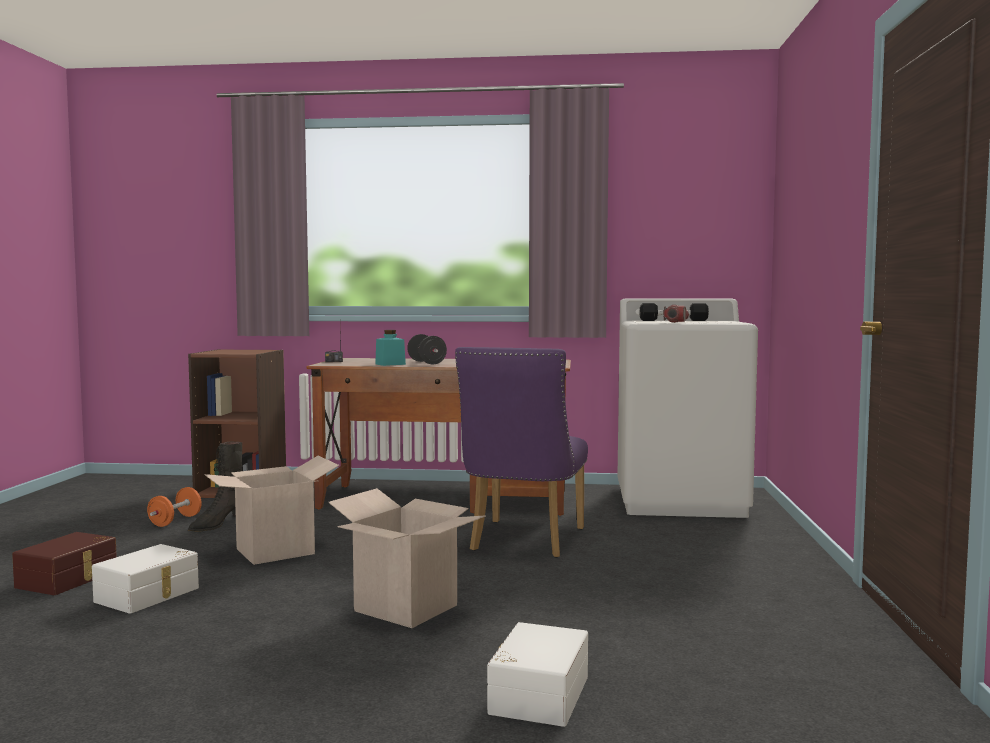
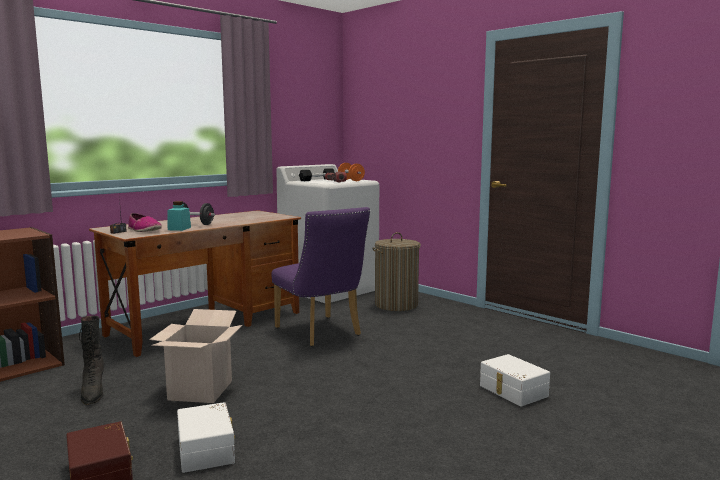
camera: 50 degrees left, 5 degrees up
orange dumbbell [147,487,202,527] -> orange dumbbell moved to [338,163,365,181]
cardboard box [328,488,486,628] -> none
none -> shoe [128,213,162,232]
none -> laundry basket [372,232,421,311]

